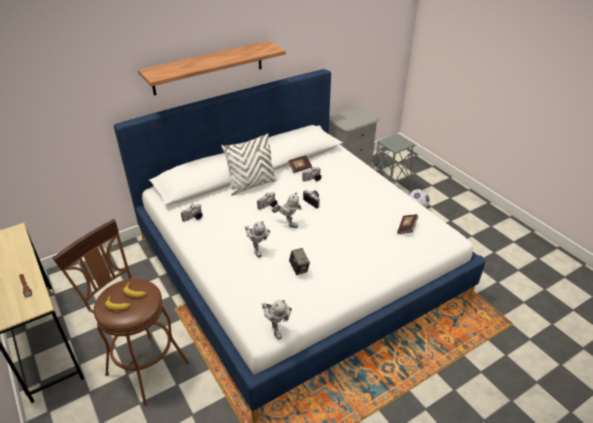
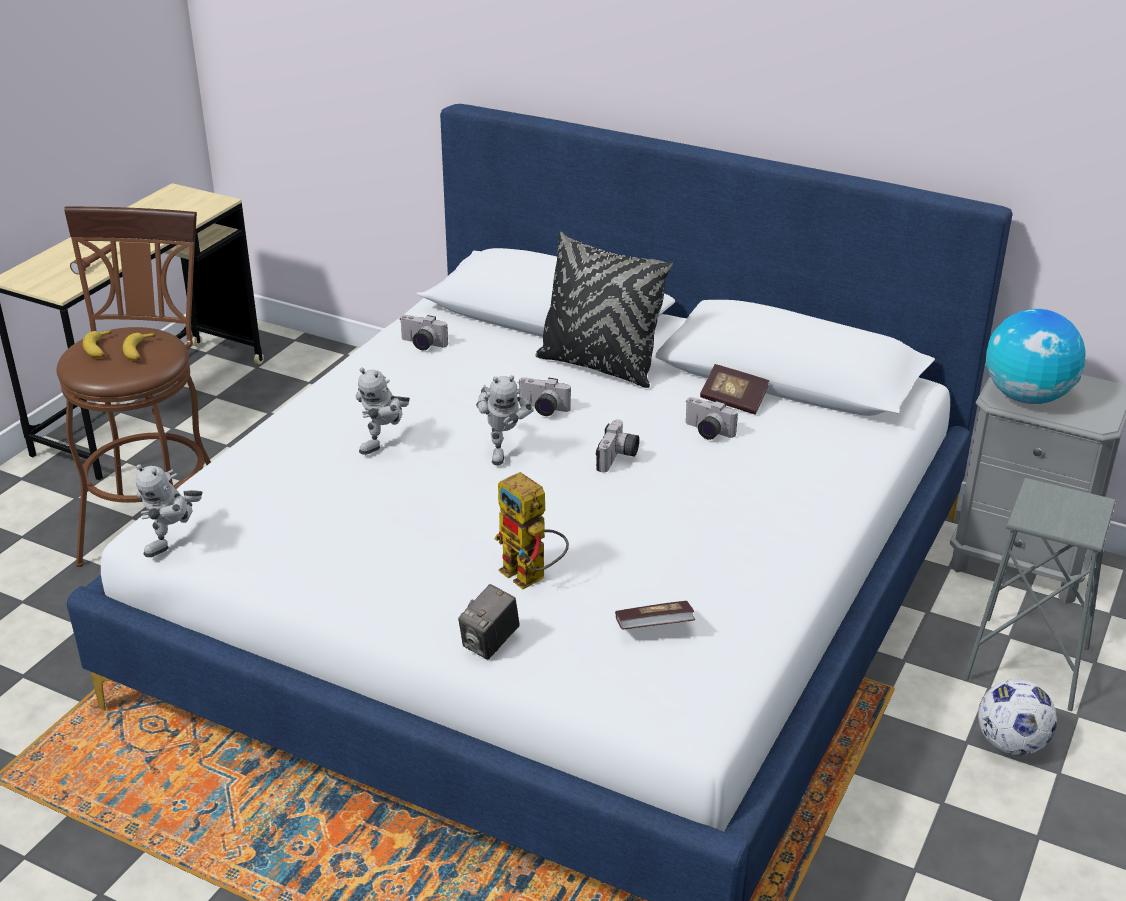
camera: 60 degrees right, 5 degrees down
shelf [138,41,286,96] -> none
white pillow [221,134,277,196] -> black pillow [535,232,673,388]
camera [289,248,310,275] -> camera moved to [458,584,520,660]
none -> toy robot [495,472,569,589]
none -> globe [985,309,1085,404]

